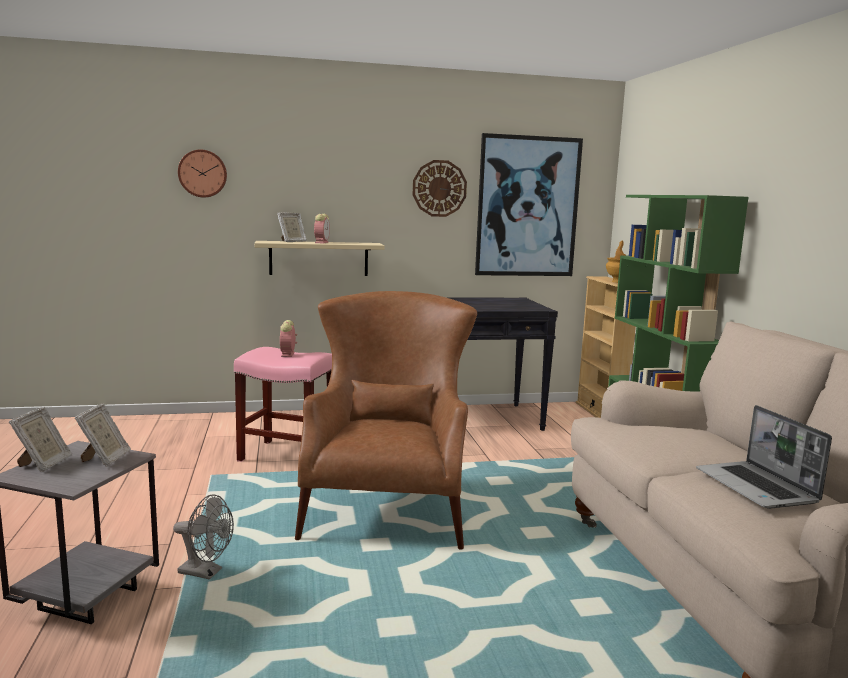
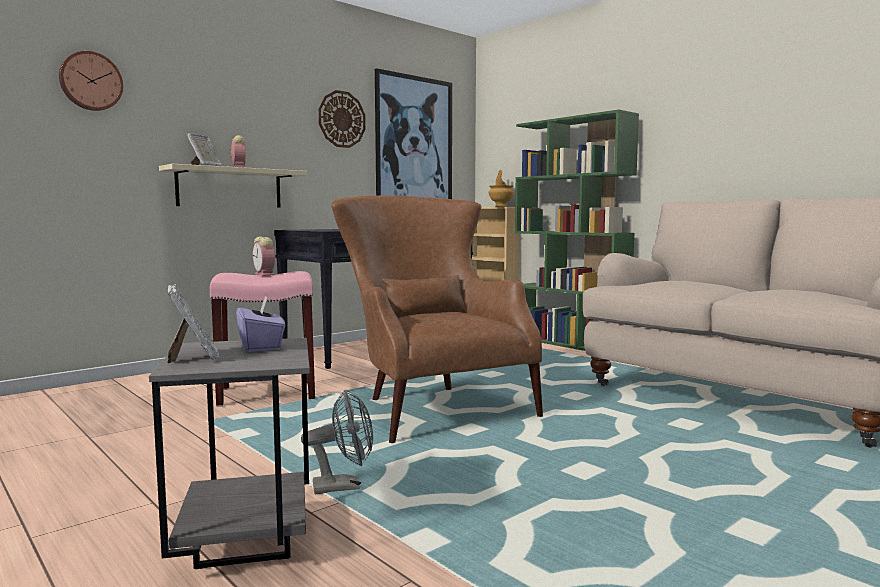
camera: 30 degrees left, 5 degrees down
picture frame [75,404,131,467] -> purple tissue box [236,296,285,352]
laptop [696,405,832,509] -> none

